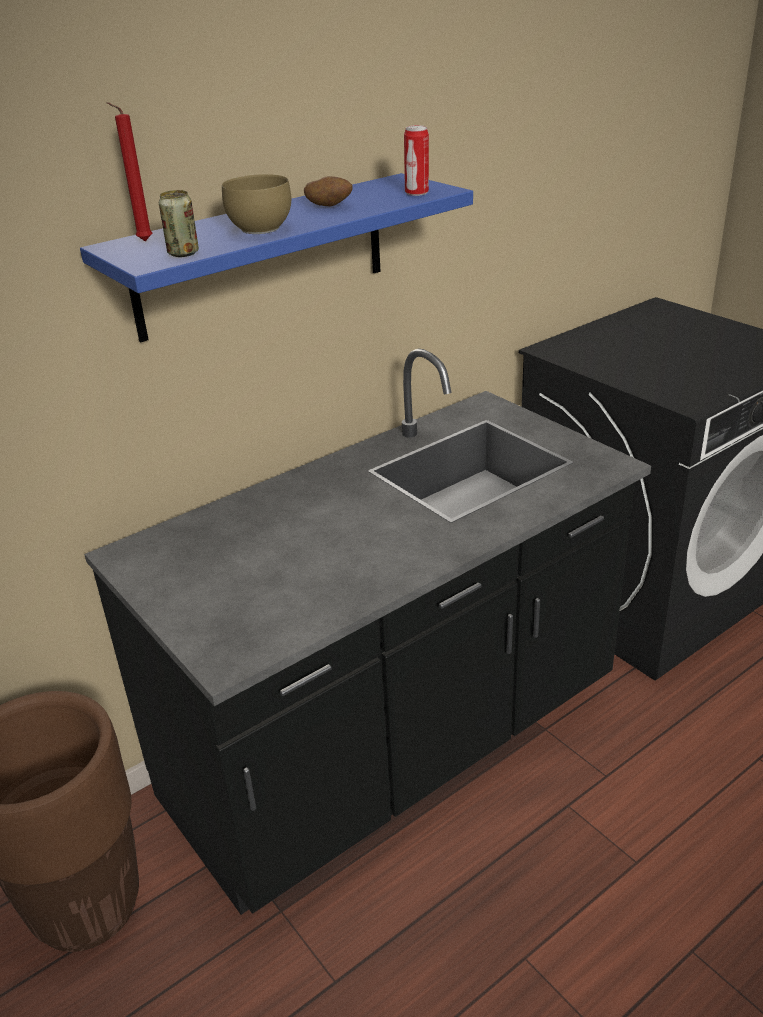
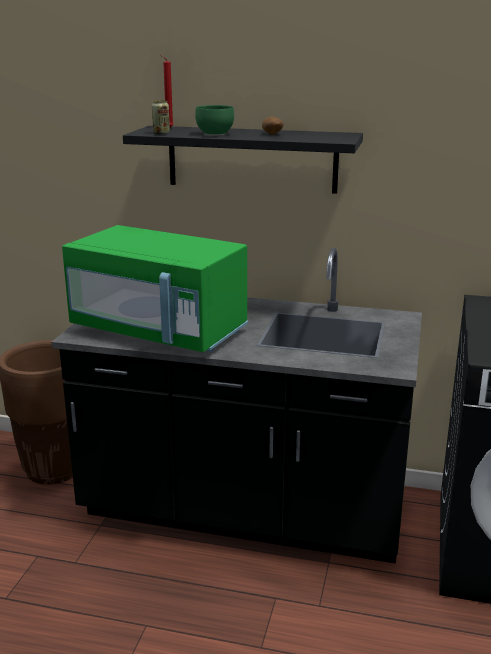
camera: 50 degrees right, 10 degrees down
blue shelf [80,173,473,342] -> black shelf [123,126,363,194]
brown bowl [222,174,291,234] -> green bowl [195,105,234,135]
can [404,125,429,196] -> none
none -> green microwave [62,225,248,352]

